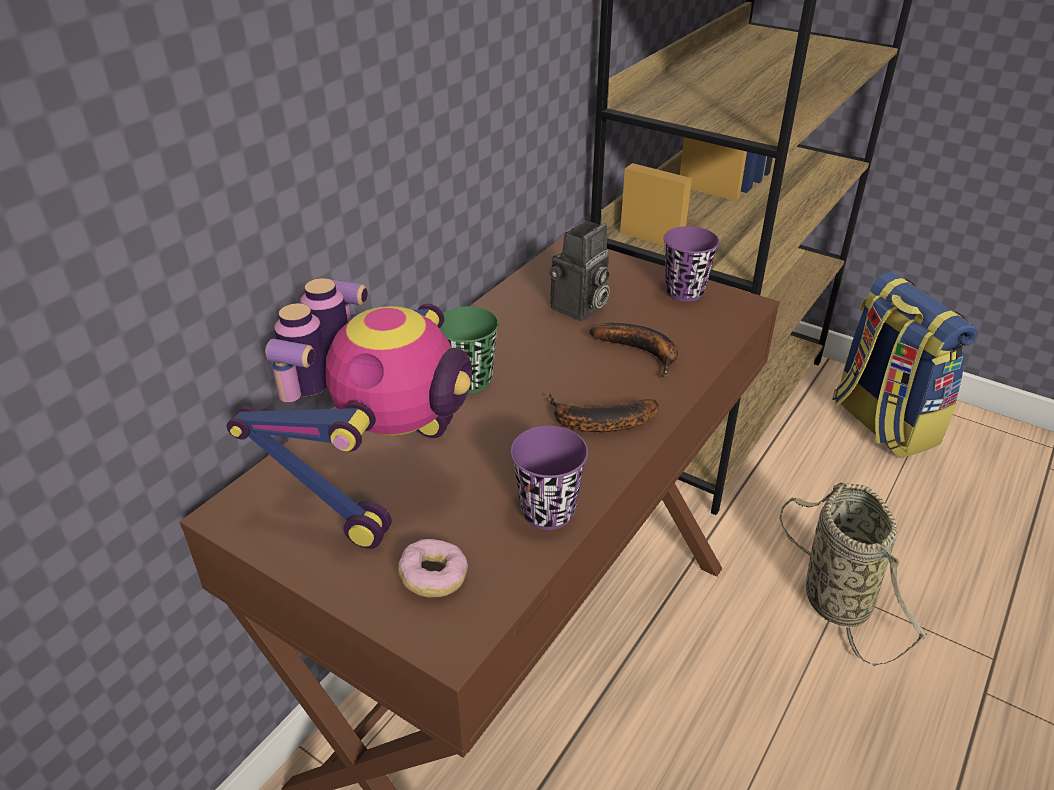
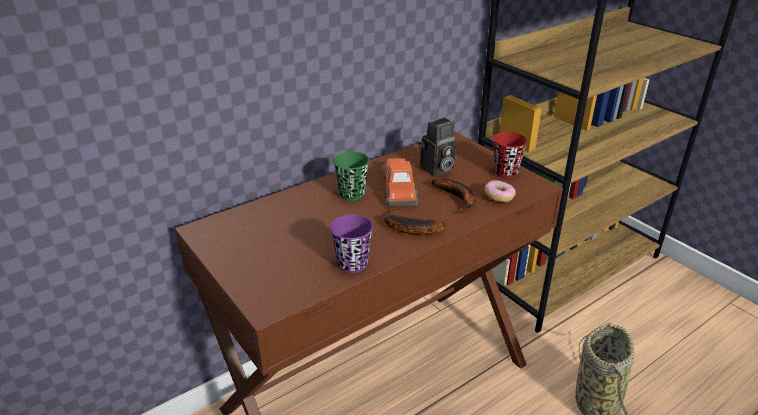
camera: 20 degrees right, 5 degrees down
toy robot [226,278,472,549] -> none
donut [398,539,468,598] -> donut moved to [485,181,516,202]
purple cup [664,226,720,302] -> red cup [493,132,528,178]
backpack [832,271,977,458] -> none
none -> toy car [382,158,419,206]

